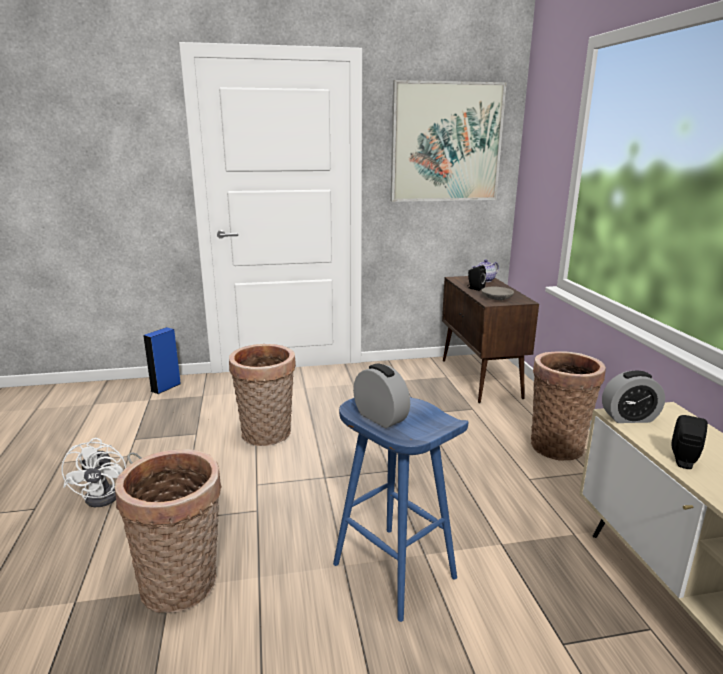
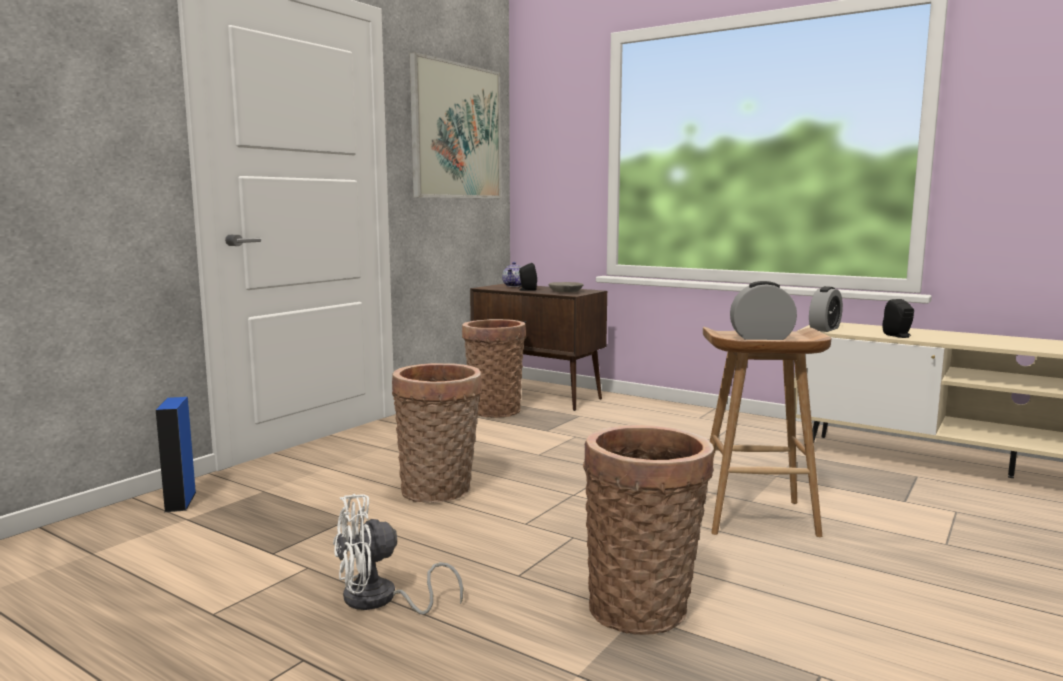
camera: 45 degrees left, 10 degrees down
white fan [62,438,142,507] -> white fan turned 120 degrees clockwise [333,494,463,614]
blue stool [333,397,468,622] -> brown stool [703,327,831,537]
basket [531,351,606,461] -> basket moved to [462,319,526,418]

